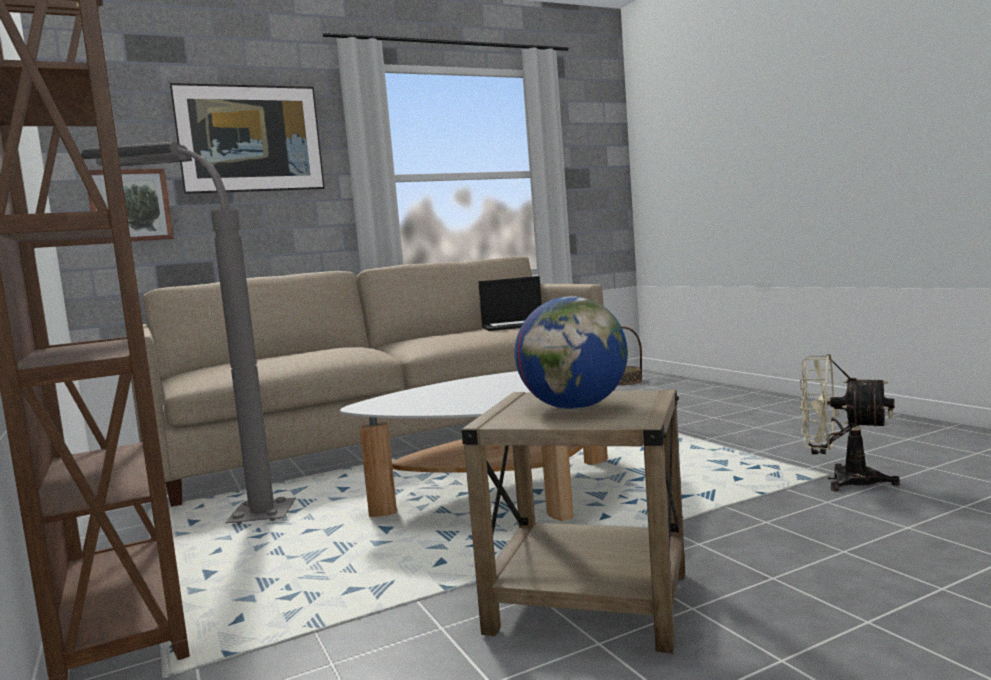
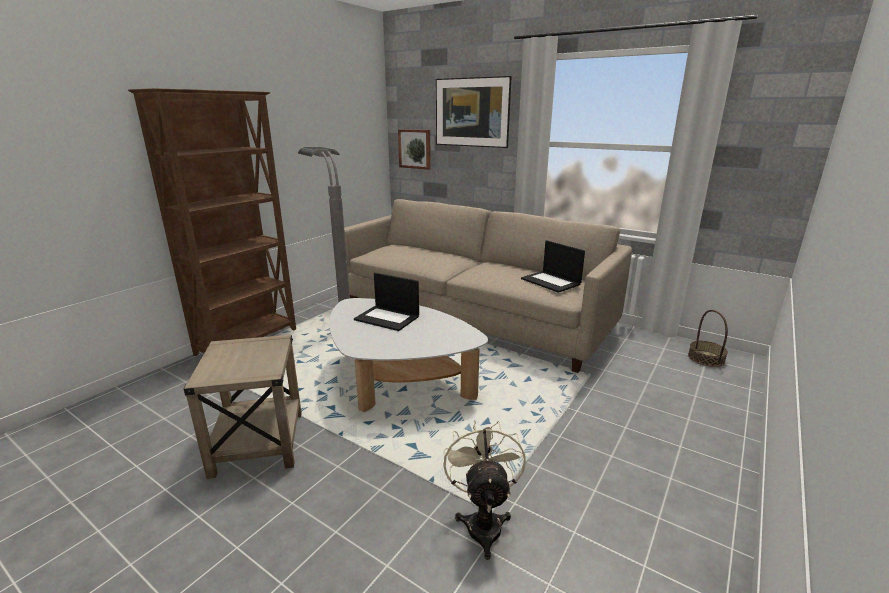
camera: 60 degrees right, 15 degrees up
globe [515,296,628,409] -> none
none -> laptop [354,273,419,331]

